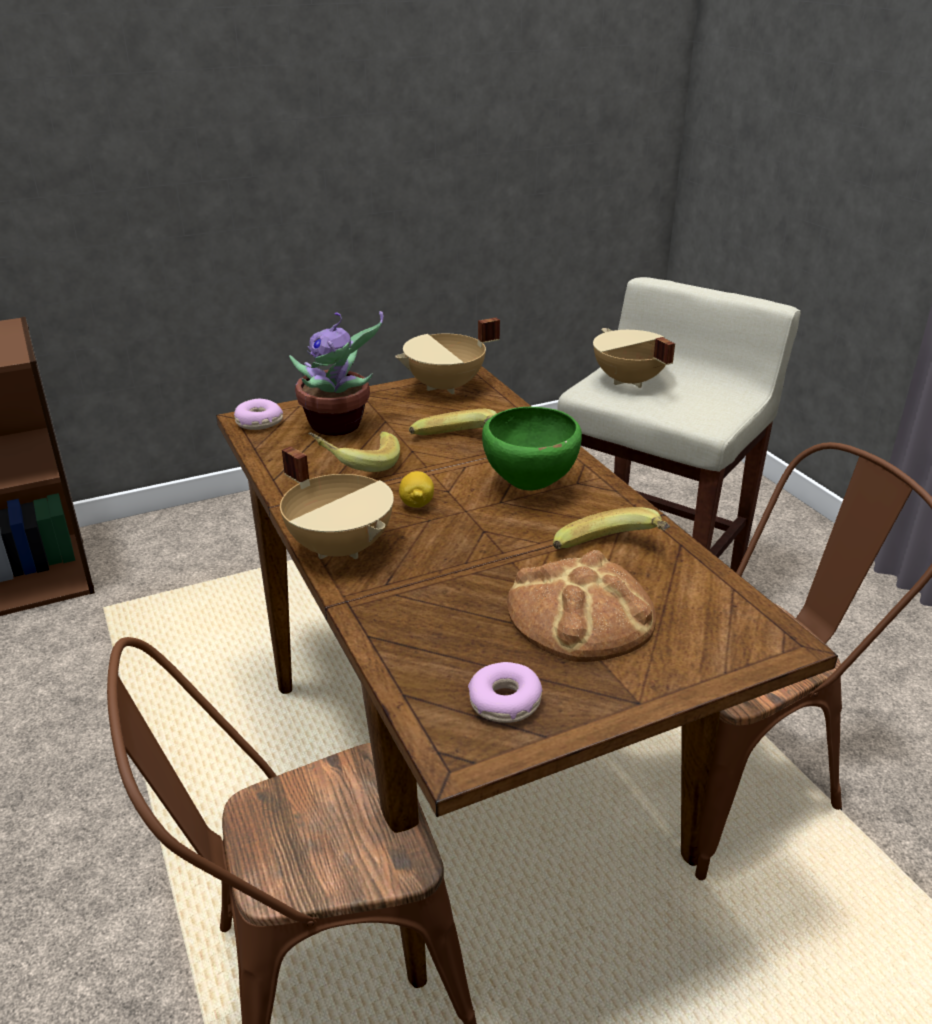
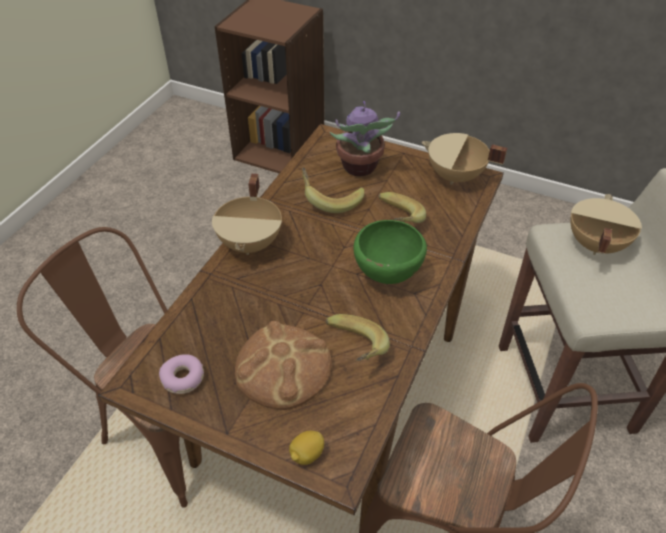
camera: 50 degrees right, 15 degrees up
donut [234,399,283,430] -> none
lemon [399,471,434,508] -> lemon moved to [289,431,324,465]

